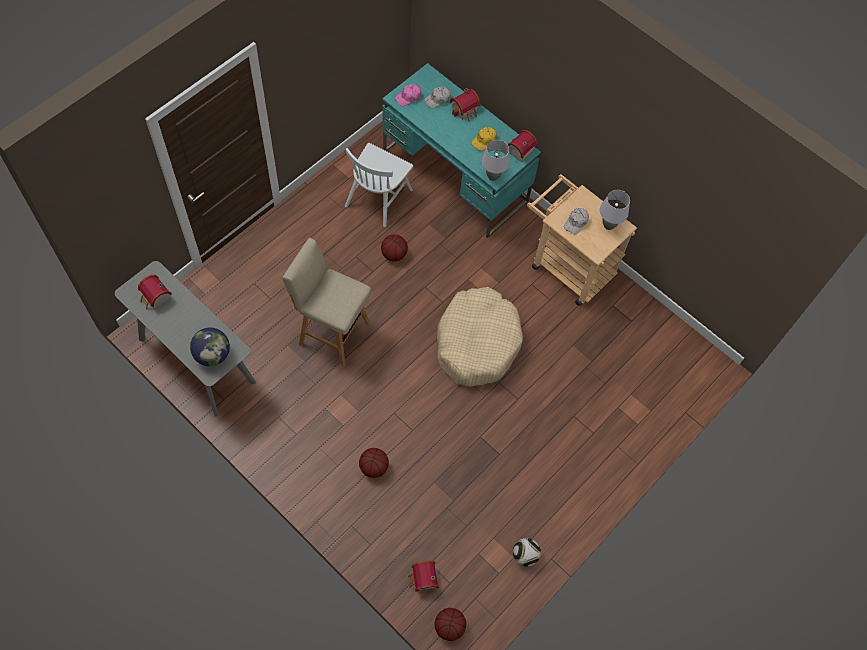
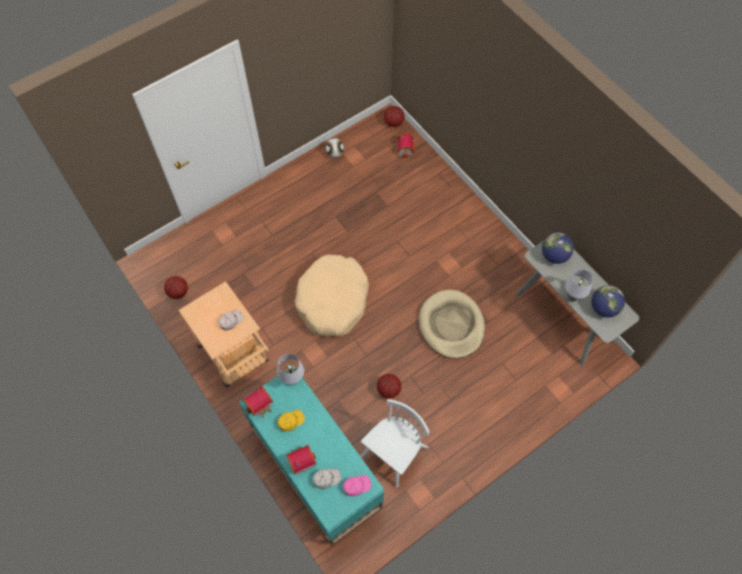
camera: 165 degrees left, 0 degrees up
toy house [138,275,172,310] -> globe [591,285,625,317]
beige stool [282,238,371,367] -> beige dog bed [419,290,485,358]
basketball [359,448,389,478] -> basketball moved to [164,276,188,299]
grey table lamp [600,190,630,230] -> grey table lamp moved to [565,269,593,301]

